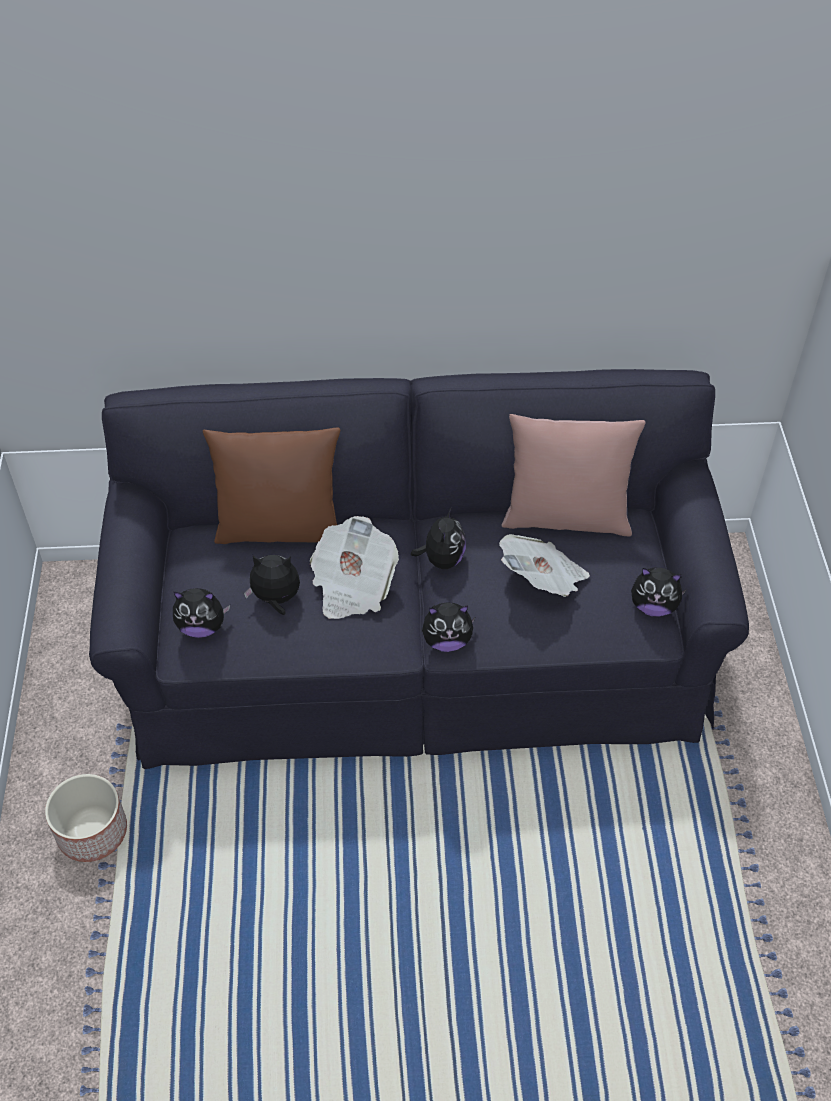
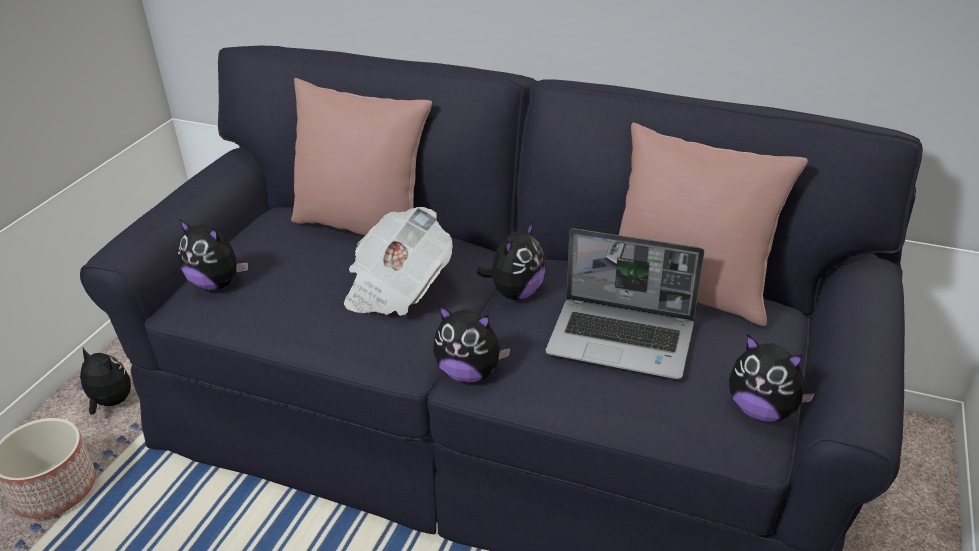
camera: 25 degrees right, 15 degrees down
brown pillow [203,428,340,544] -> pink pillow [291,78,432,236]
plush toy [244,555,300,615] -> plush toy moved to [74,348,131,415]
newspaper [499,534,590,597] -> laptop [546,228,704,379]

